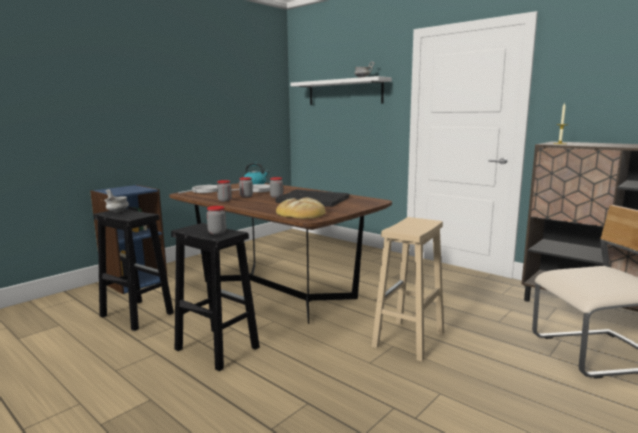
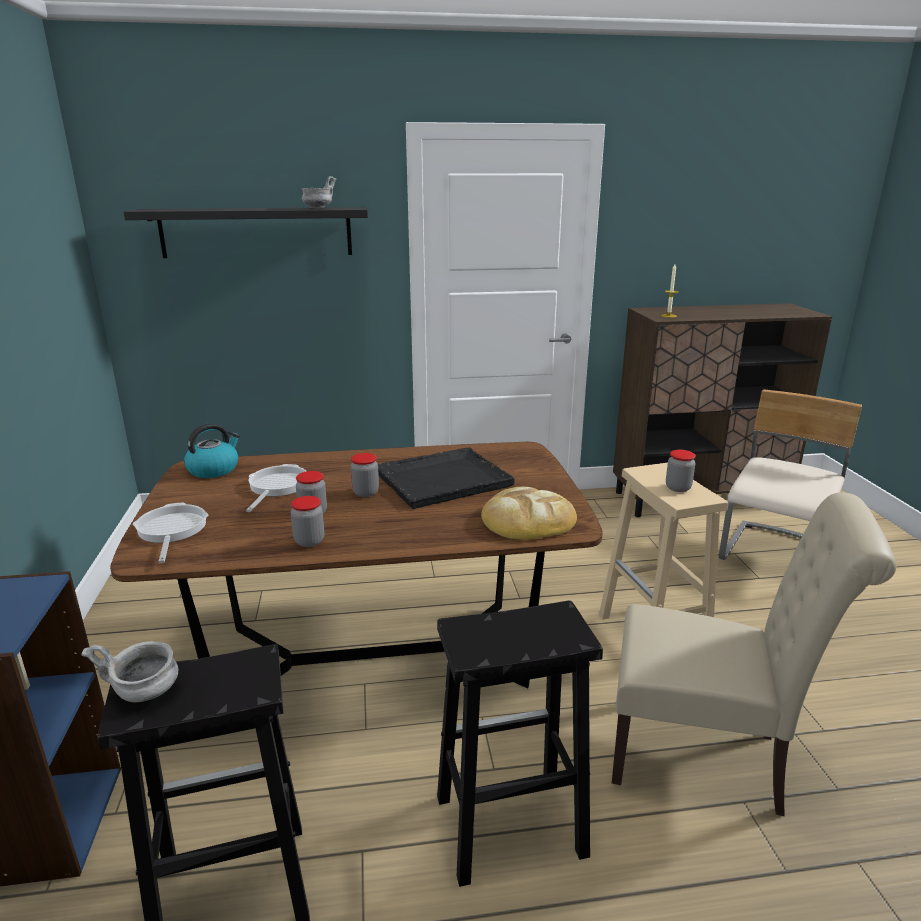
camera: 50 degrees left, 10 degrees up
jar [207,206,226,235] -> jar moved to [666,450,696,492]
white shelf [290,76,392,105] -> black shelf [123,207,368,258]
none -> beige chair [612,492,896,816]

